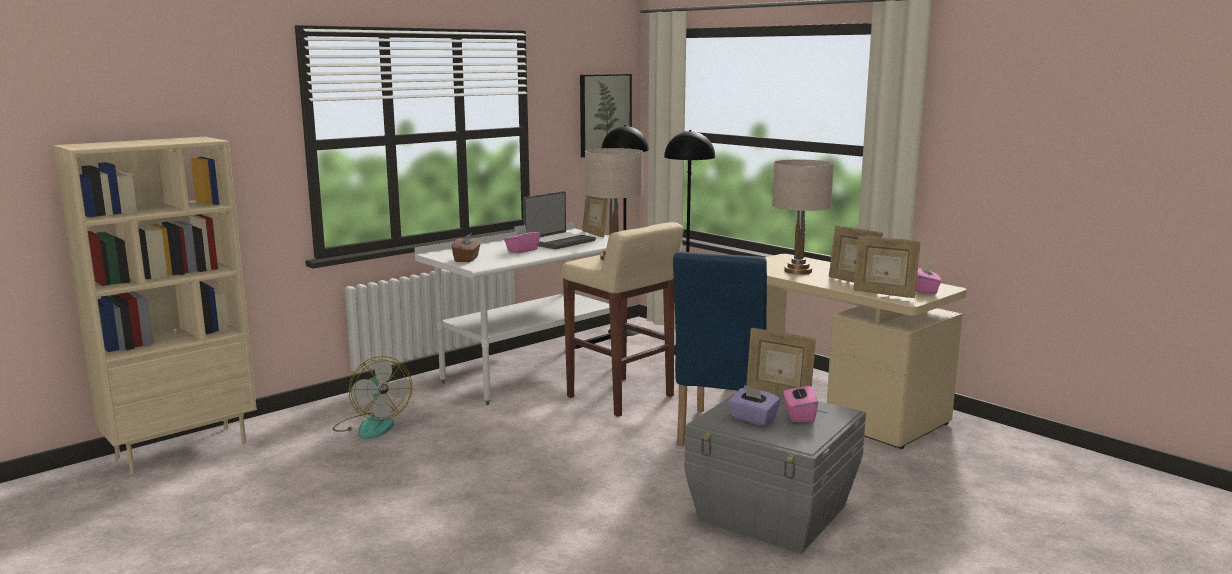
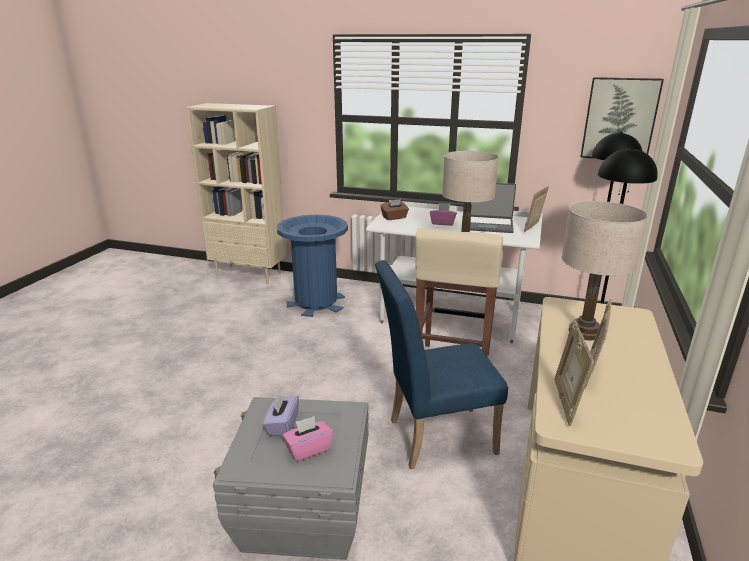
camera: 60 degrees right, 10 degrees up
fan [333,356,412,439] -> blue trash can [277,215,348,317]
picture frame [746,328,816,397] -> none
pink tissue box [916,262,941,294] -> none

